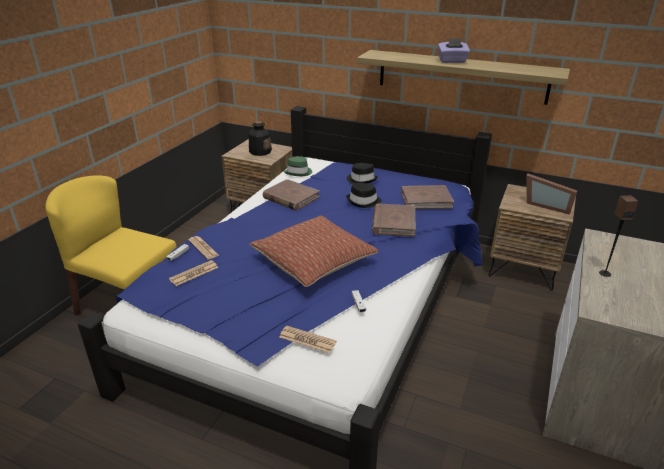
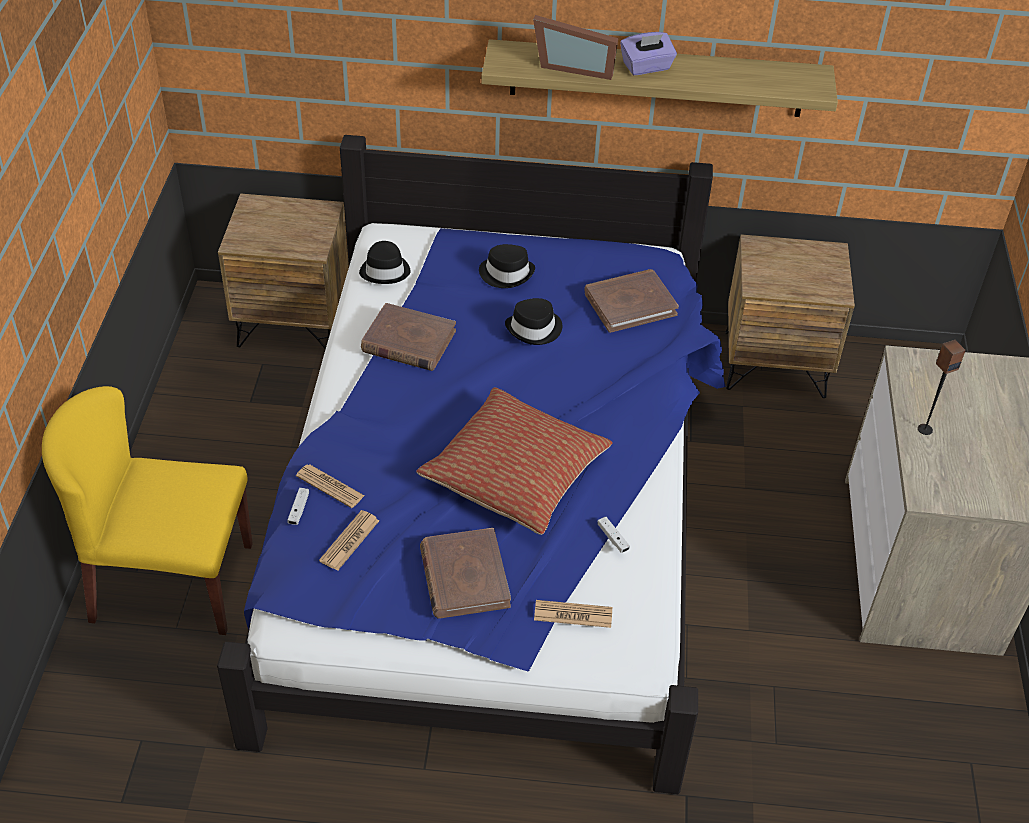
camera: 20 degrees left, 15 degrees up
bottle [249,121,272,156] -> none
green hat [284,156,312,176] -> black hat [359,241,411,284]
brown book [372,203,416,237] -> brown book moved to [420,528,511,619]
picture frame [526,173,577,214] -> picture frame moved to [533,15,618,80]

